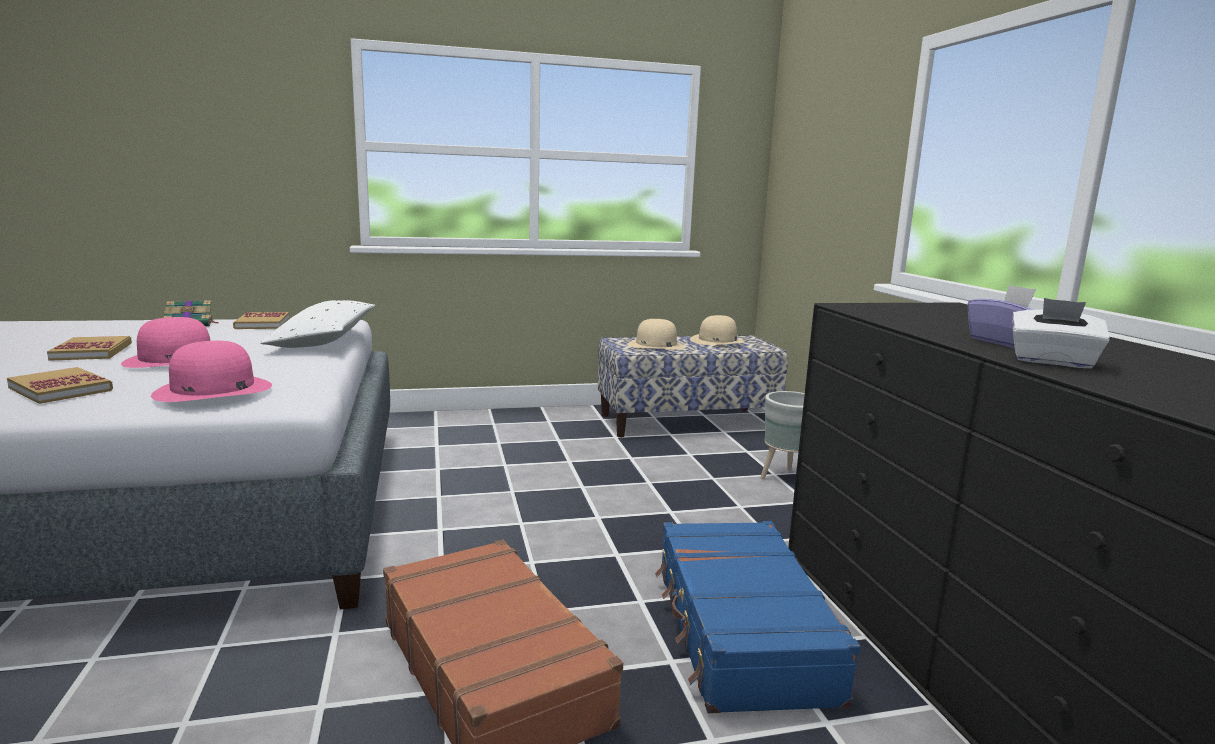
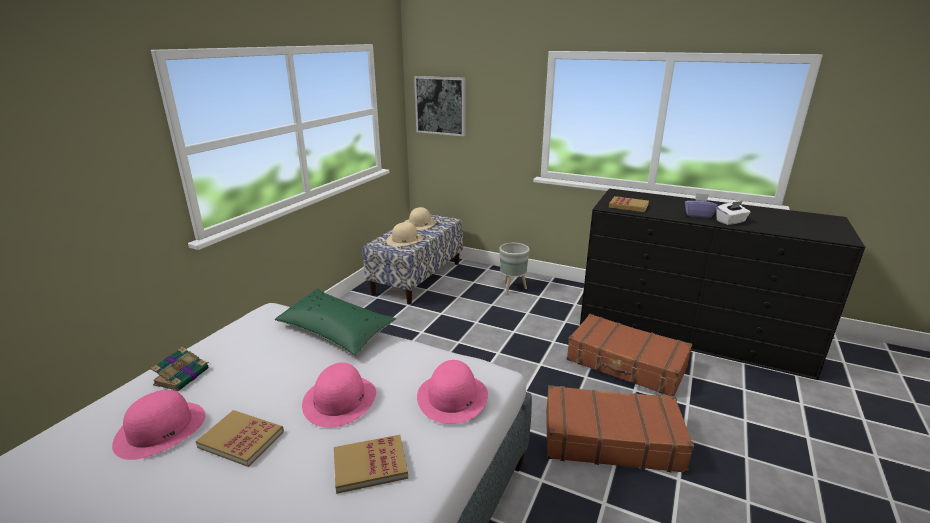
camera: 50 degrees left, 10 degrees up
book [233,312,290,329] -> book moved to [609,196,649,212]
white pillow [260,300,375,348] -> green pillow [275,289,396,356]
blue suitcase [655,521,860,714] -> brown suitcase [567,314,692,396]
none -> pink hat [112,390,206,460]
none -> picture [414,76,465,136]

